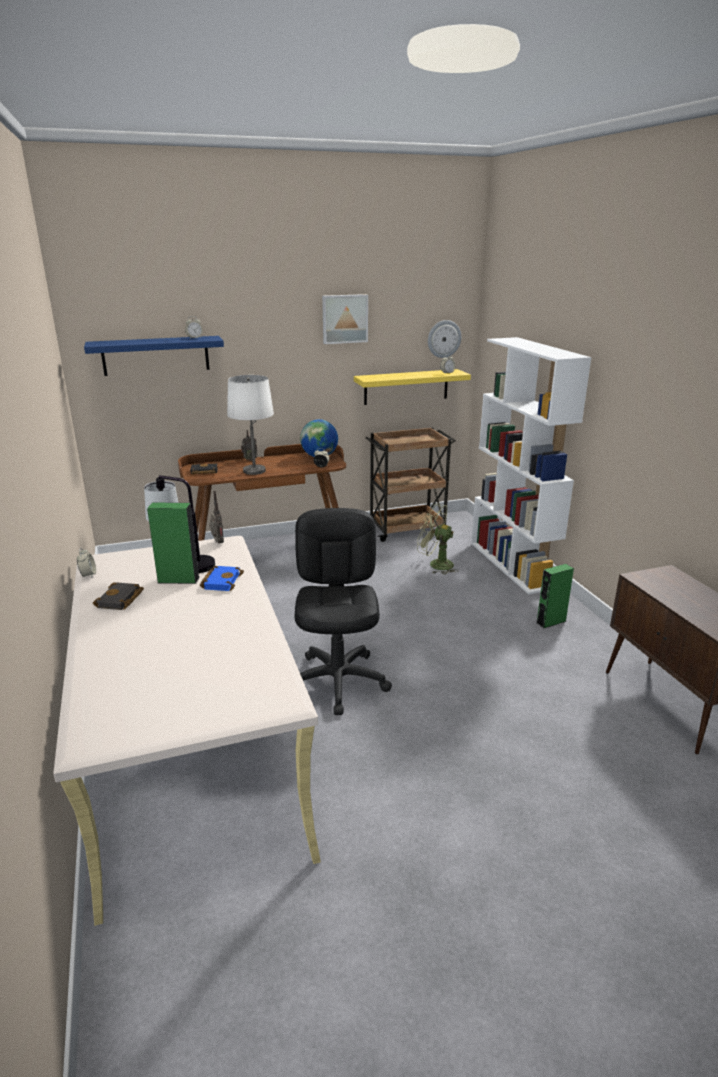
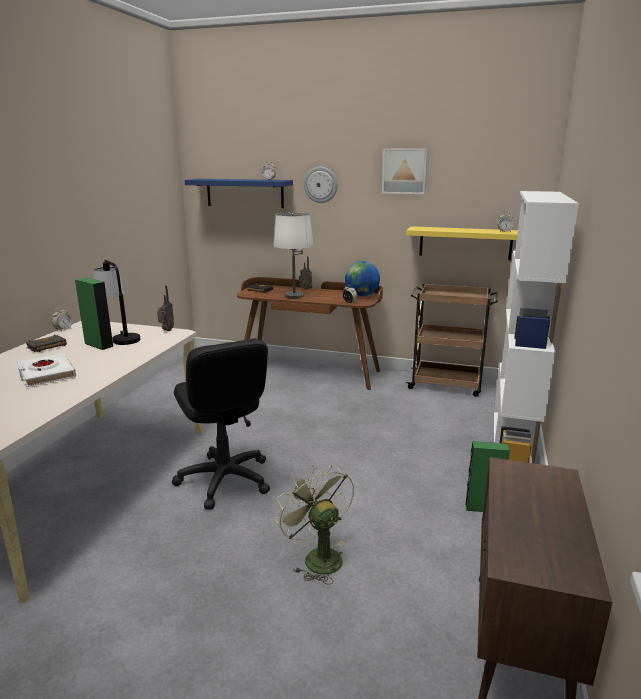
camera: 35 degrees right, 5 degrees down
blue book [200,566,244,591] -> none
black office chair [295,508,392,715] -> black office chair turned 120 degrees clockwise [172,339,270,510]
green fan [417,503,459,575] -> green fan moved to [275,464,354,585]
wall clock [428,320,461,358] -> wall clock moved to [304,167,337,203]
none -> white book [17,353,76,387]

